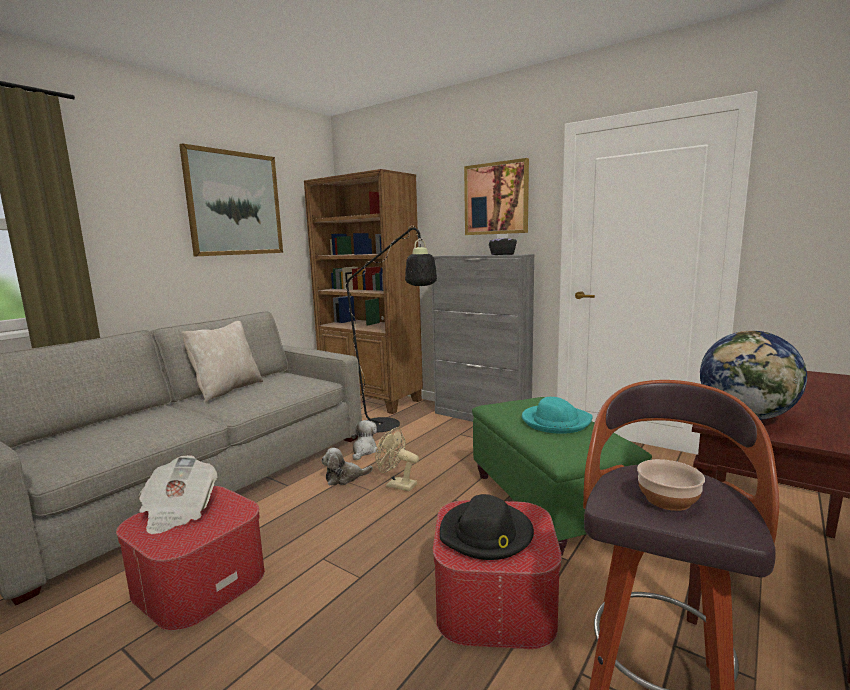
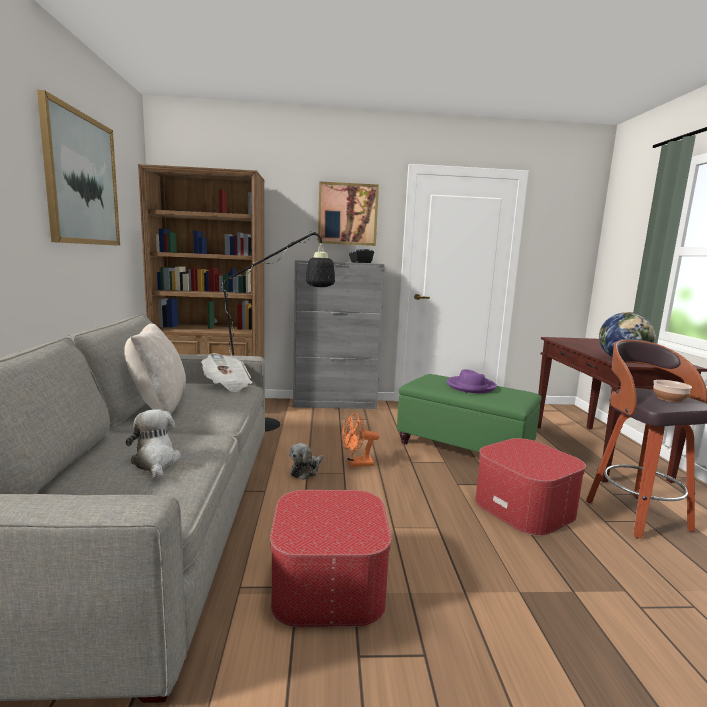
camera: 40 degrees left, 0 degrees up
newspaper [138,455,217,534] -> newspaper moved to [201,353,253,392]
plush toy [351,420,378,461] -> plush toy moved to [126,409,181,479]
beige fan [375,427,419,491] -> orange fan [342,412,379,467]
black hat [440,494,534,560] -> none
turquoise hat [522,397,593,434] -> purple hat [447,369,497,393]

